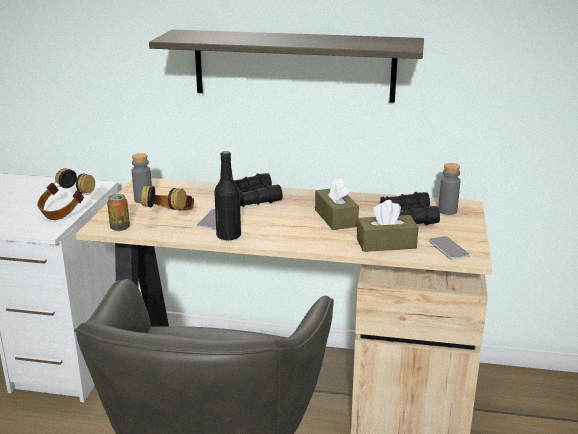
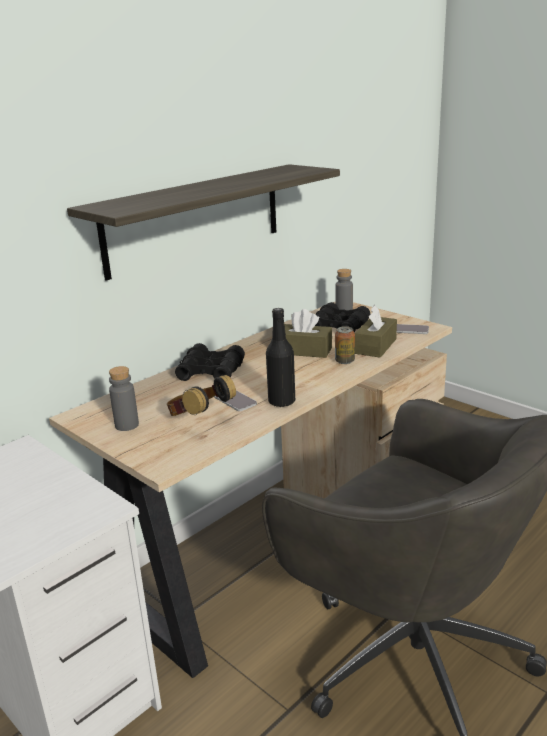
camera: 55 degrees left, 0 degrees up
headphones [37,168,95,220] -> none
can [107,194,130,231] -> can moved to [335,326,355,364]

